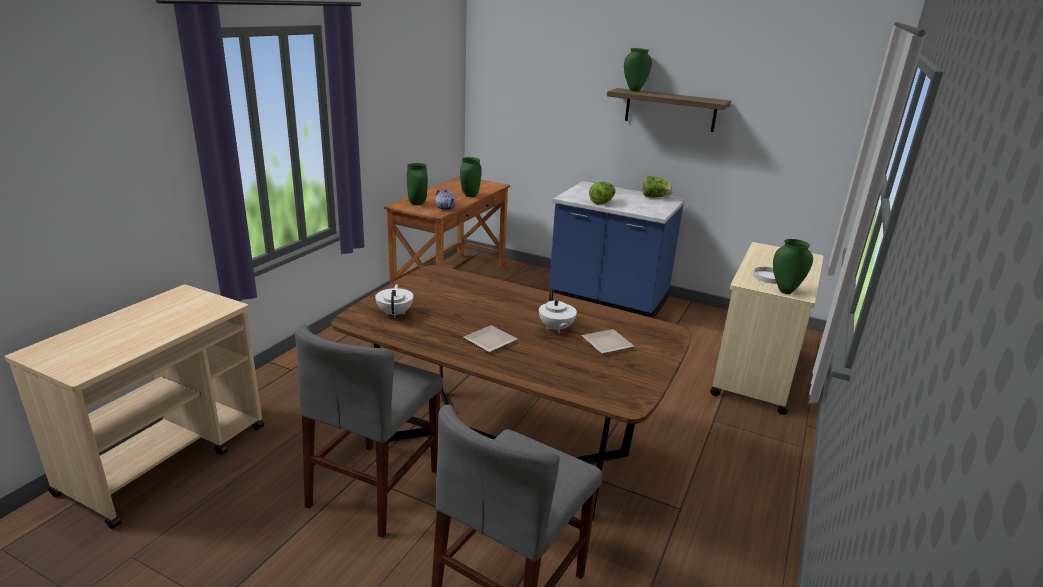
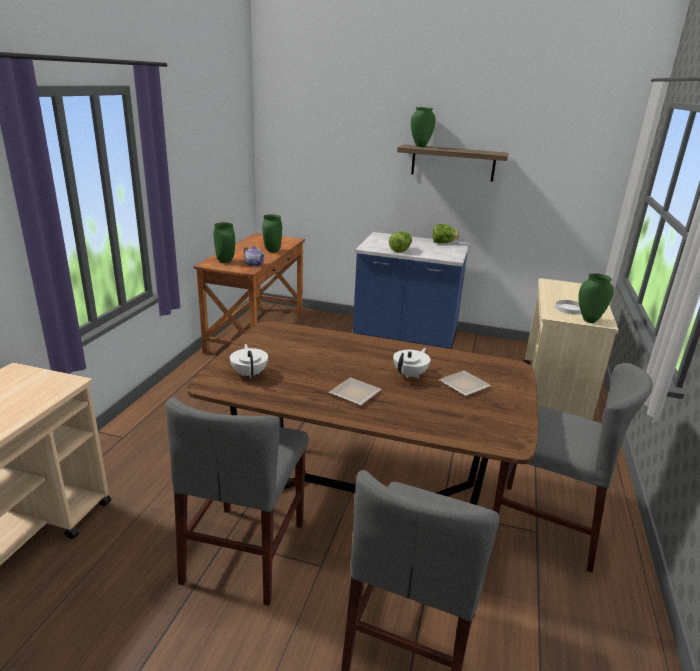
camera: 10 degrees left, 0 degrees up
white teapot [539,290,577,333] -> white teapot turned 120 degrees counterclockwise [393,348,431,378]
none -> grey chair [493,363,653,573]

